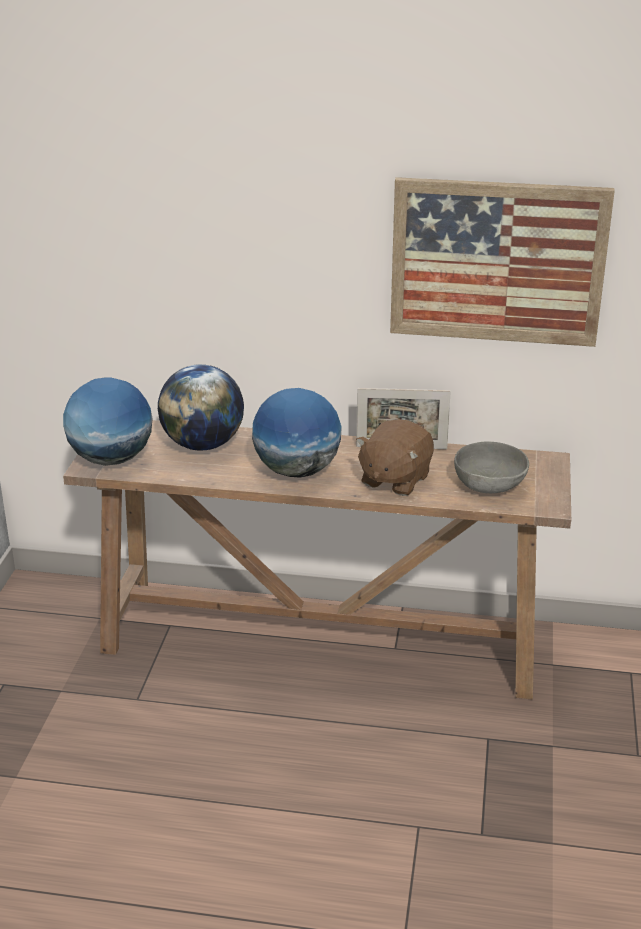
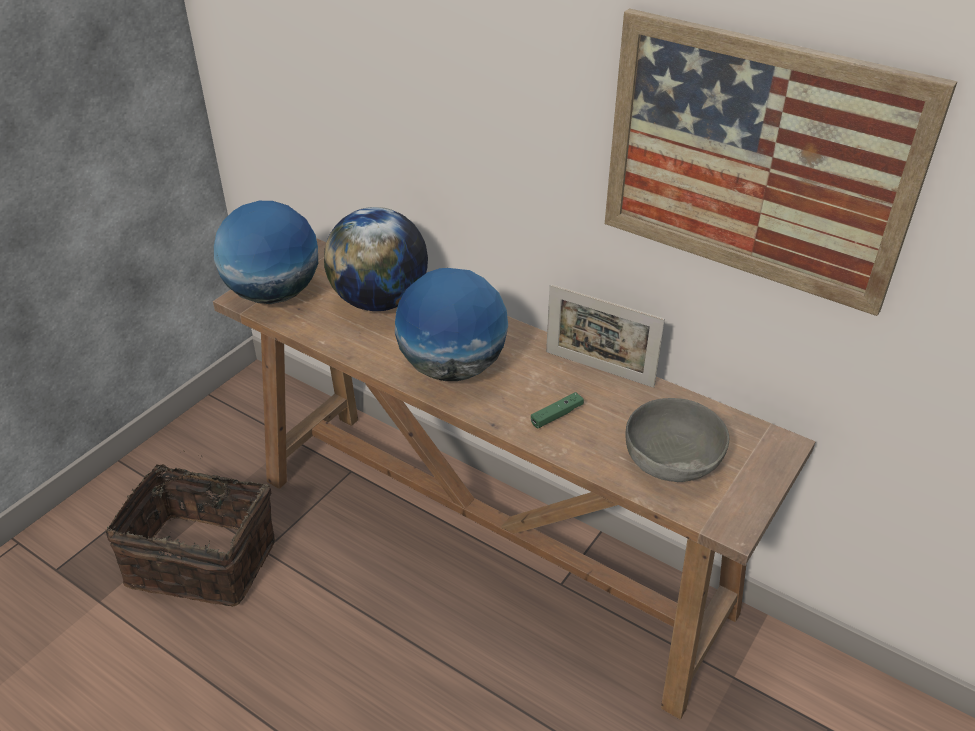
camera: 25 degrees right, 10 degrees up
brown plush toy [356,420,434,496] -> green game controller [531,392,584,428]
none -> basket [106,450,275,607]

